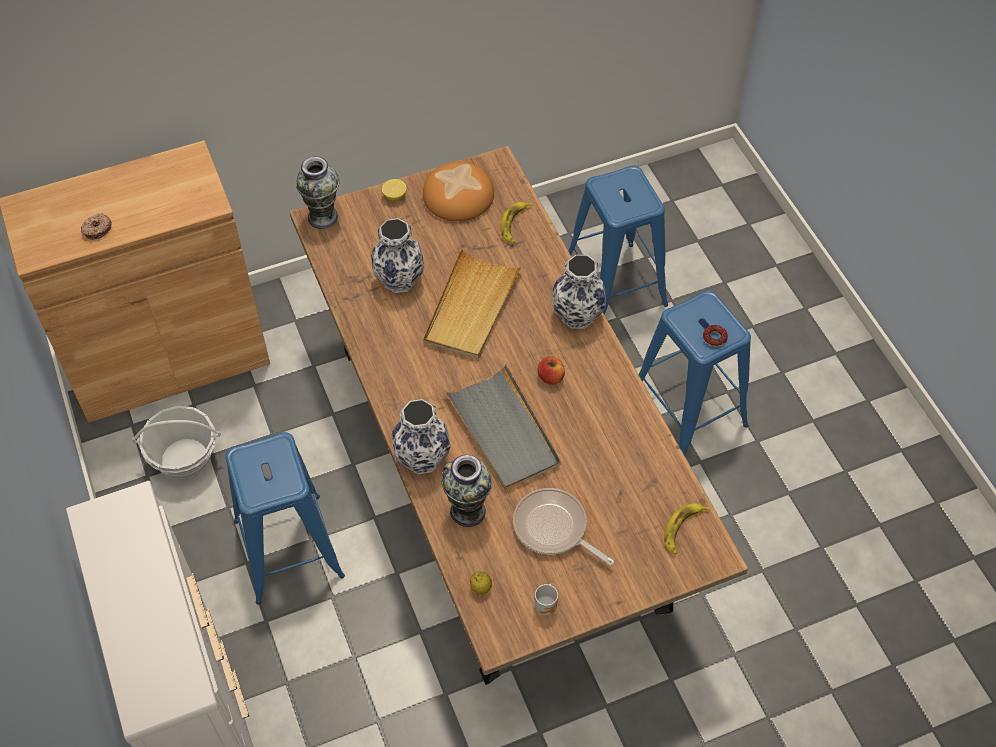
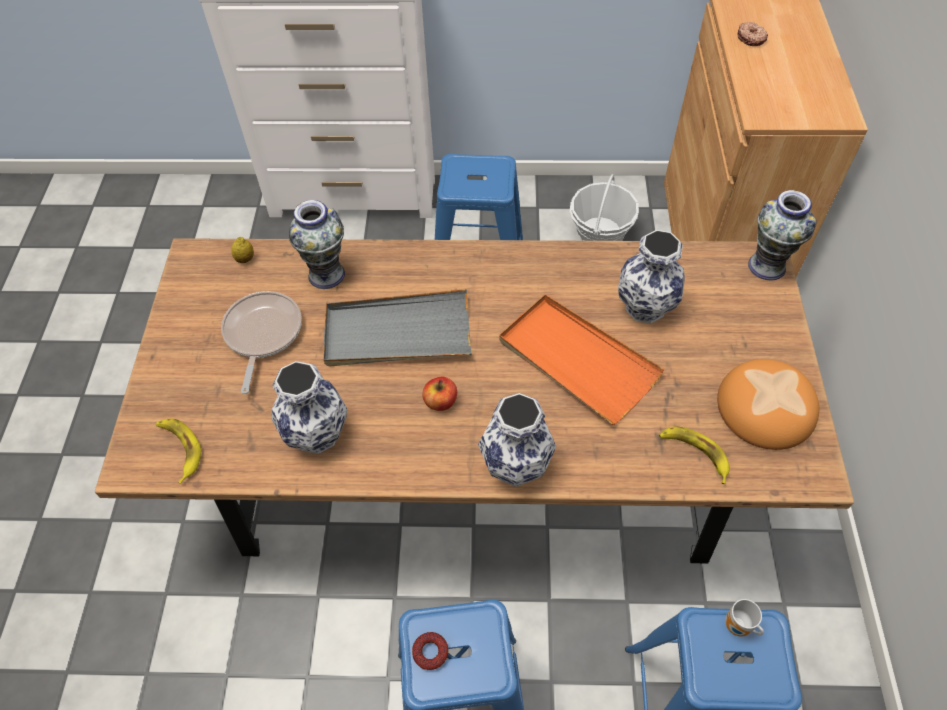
camera: 115 degrees right, 0 degrees up
lemon [382,179,407,201] -> none
vase [391,399,451,474] -> vase moved to [271,361,347,454]
beige tray [423,248,523,358] -> orange tray [499,295,665,425]
frying pan [513,488,614,566] -> frying pan turned 60 degrees counterclockwise [221,291,302,394]
mug [535,584,558,615] -> mug moved to [725,599,764,637]

